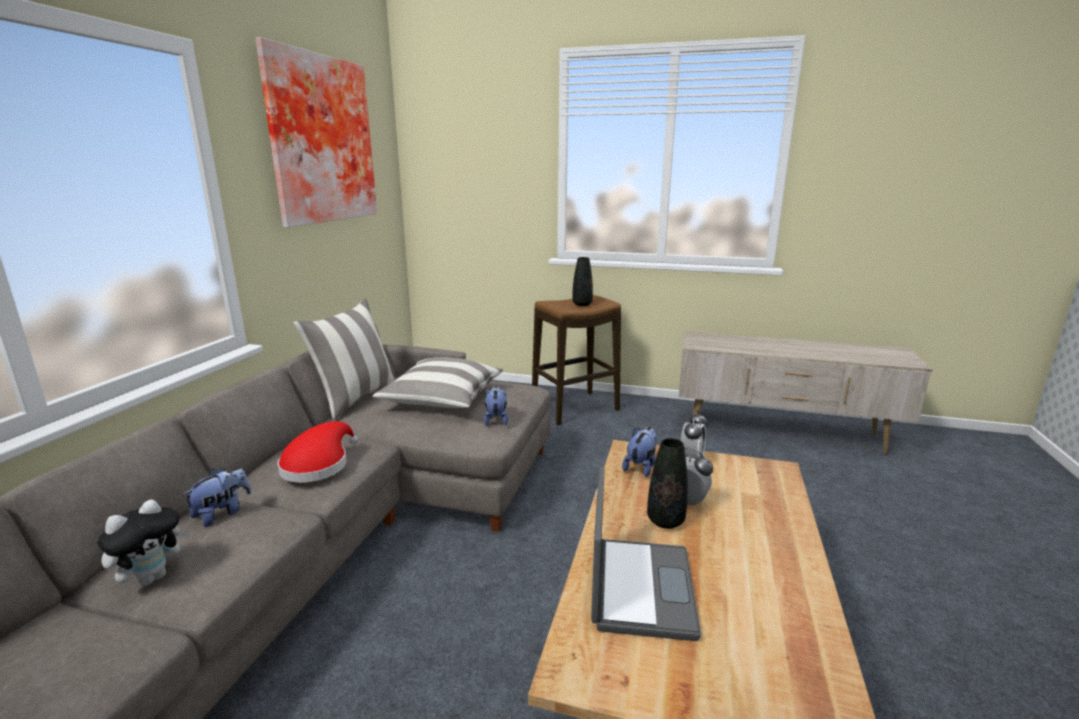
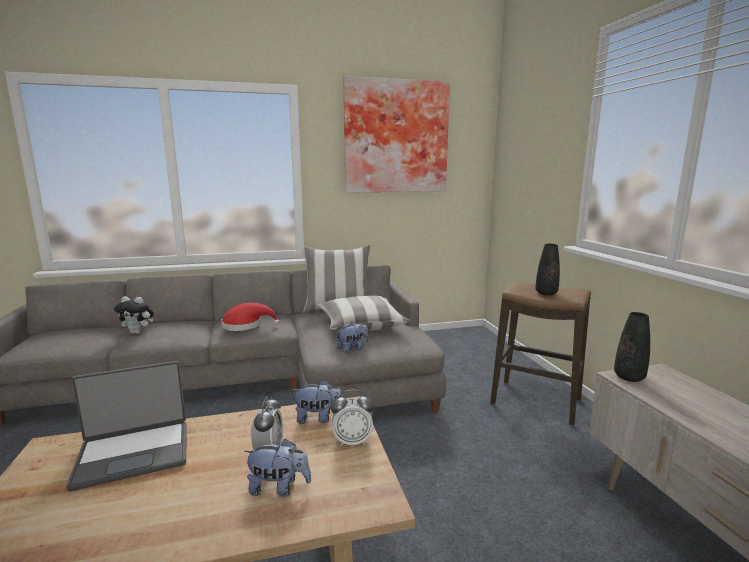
camera: 60 degrees right, 5 degrees down
plush toy [183,468,251,527] -> plush toy moved to [244,439,311,497]
black vase [647,438,688,529] -> black vase moved to [614,312,650,382]

